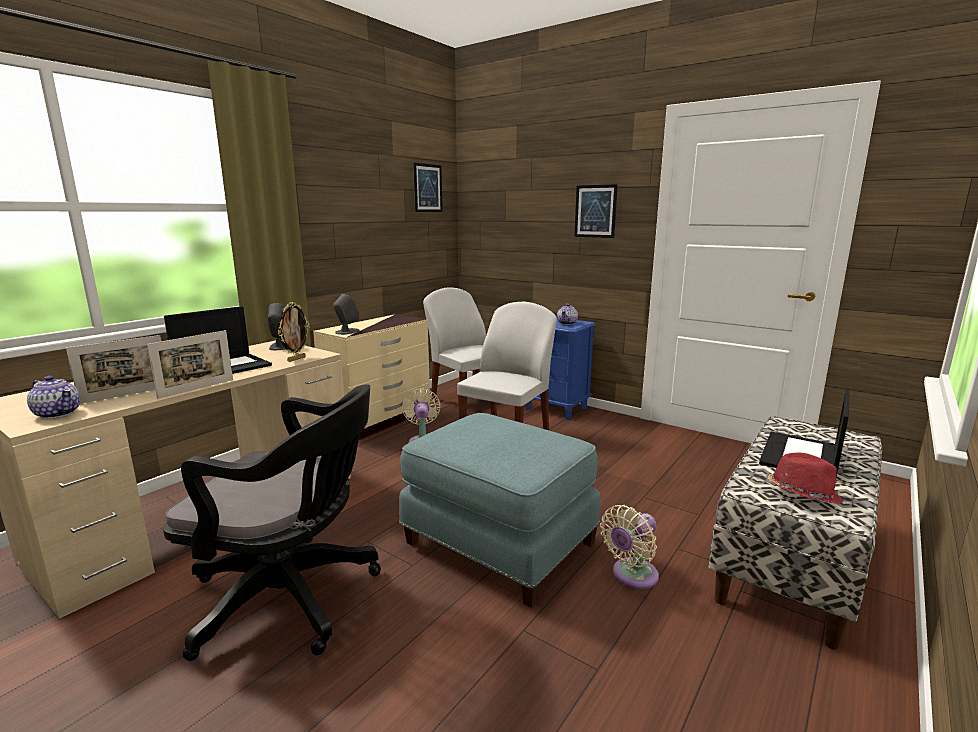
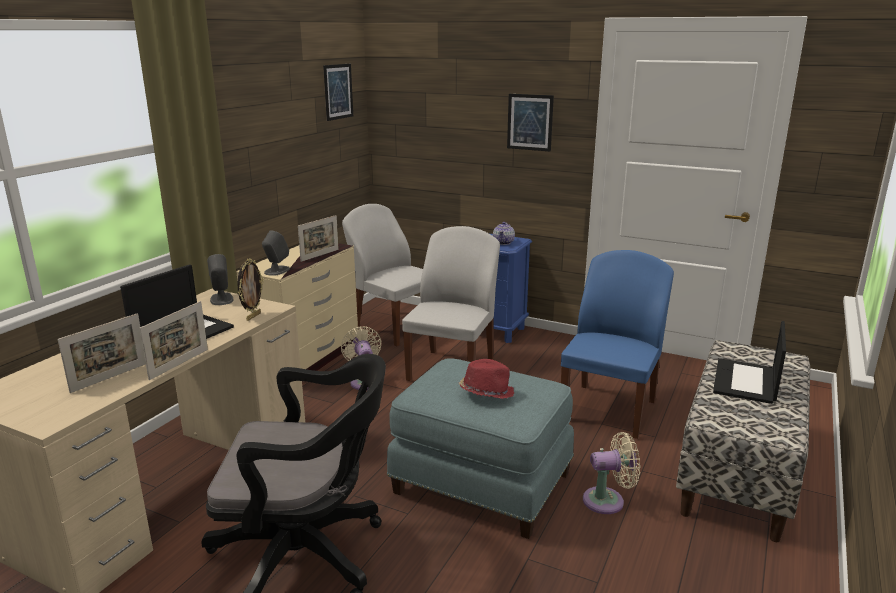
camera: 10 degrees left, 5 degrees up
teapot [27,376,80,419] -> none
beige fan [600,505,659,589] -> beige fan turned 135 degrees counterclockwise [583,432,640,514]
red hat [768,452,843,504] -> red hat moved to [459,359,514,399]
none -> picture frame [298,215,339,262]
none -> blue chair [561,250,674,439]

